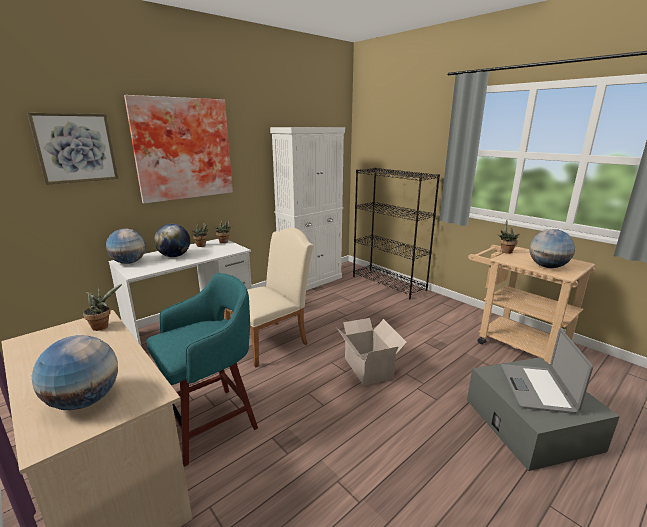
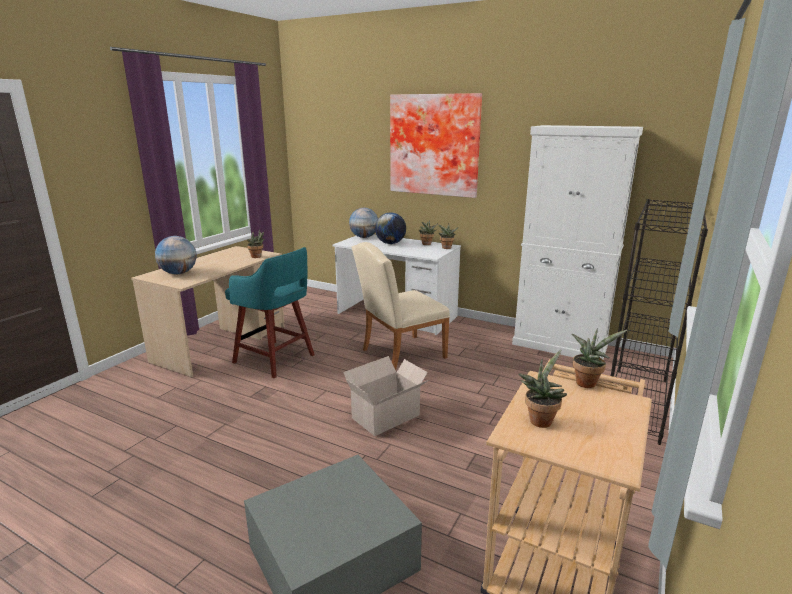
camera: 70 degrees right, 0 degrees up
picture [27,113,118,185] -> none
beige chair [224,228,314,367] -> beige chair turned 120 degrees clockwise [352,242,450,370]
laptop [501,329,593,414] -> none
globe [530,229,575,268] -> potted plant [518,350,567,428]

